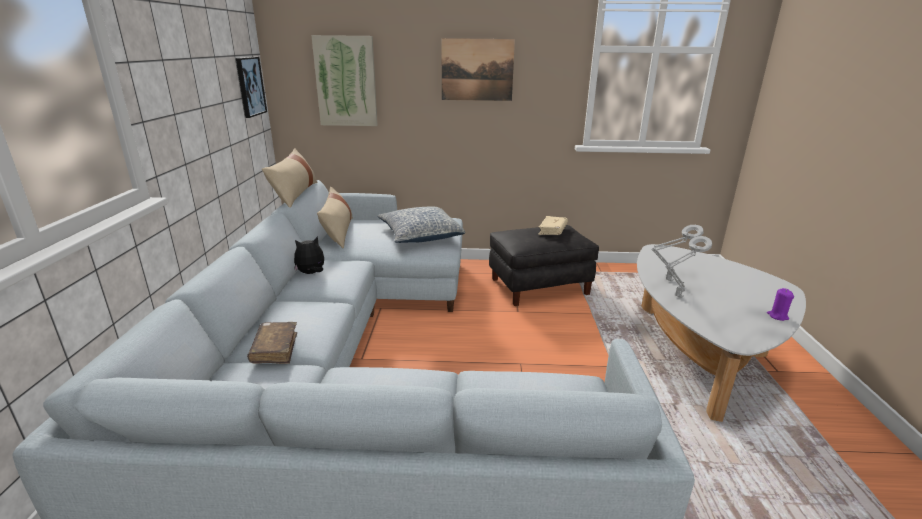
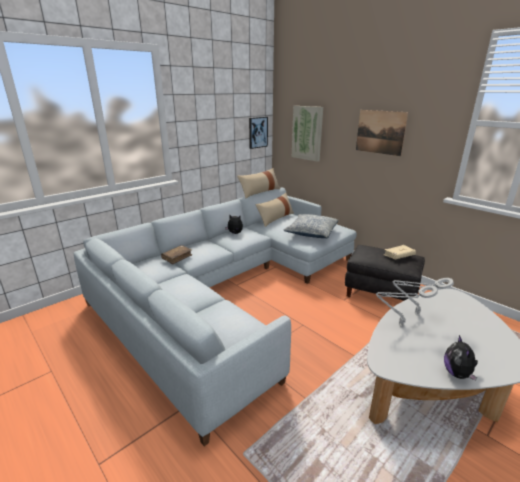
camera: 45 degrees right, 0 degrees up
purple candle [767,288,794,321] -> plush toy [444,335,478,381]

